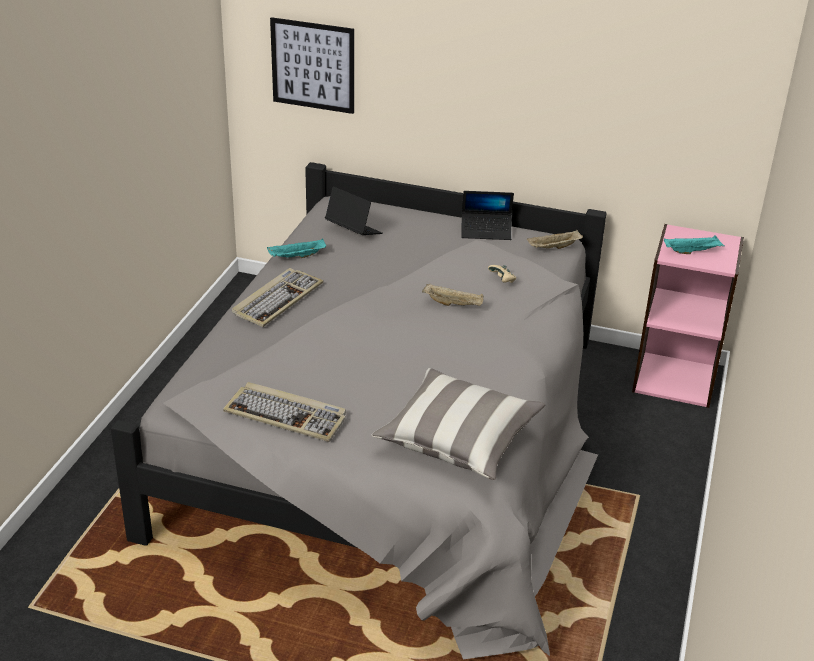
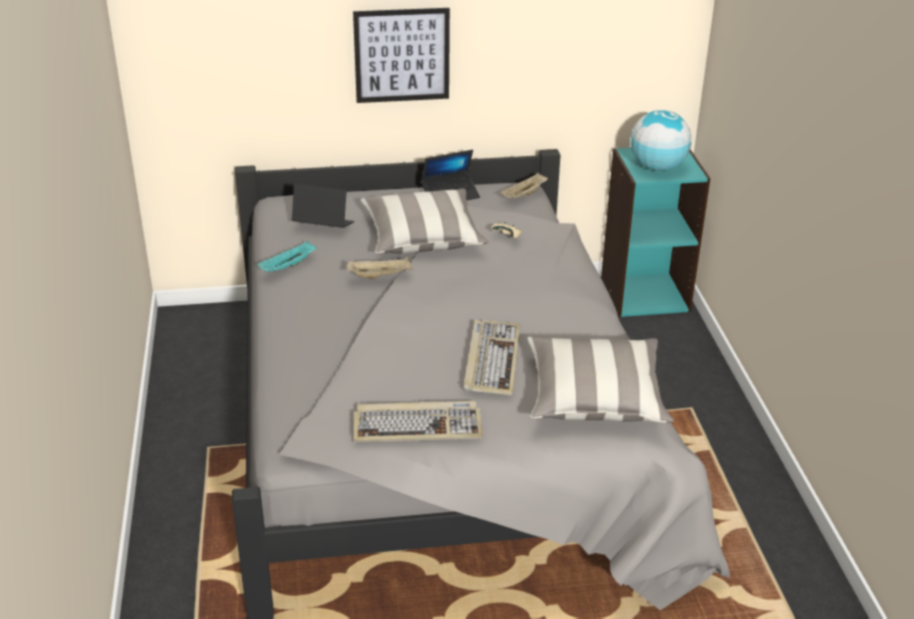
camera: 25 degrees left, 0 degrees up
keyboard [232,268,323,327] -> keyboard moved to [463,320,520,395]
picture [270,17,354,114] -> picture moved to [353,8,450,103]
beige tray [422,284,484,306] -> beige tray moved to [347,257,412,279]
pink bookcase [632,224,744,408] -> turquoise bookcase [601,148,710,317]
turquoise tray [664,235,725,254] -> globe [631,110,691,171]
none -> pillow [360,189,489,254]

